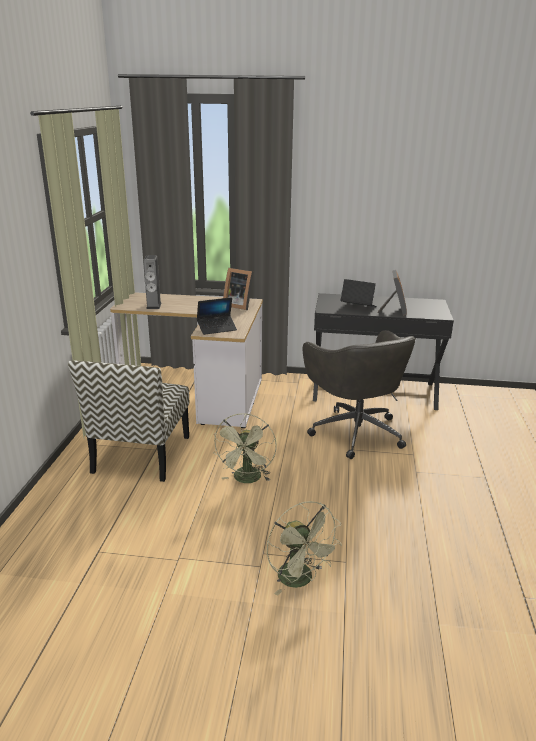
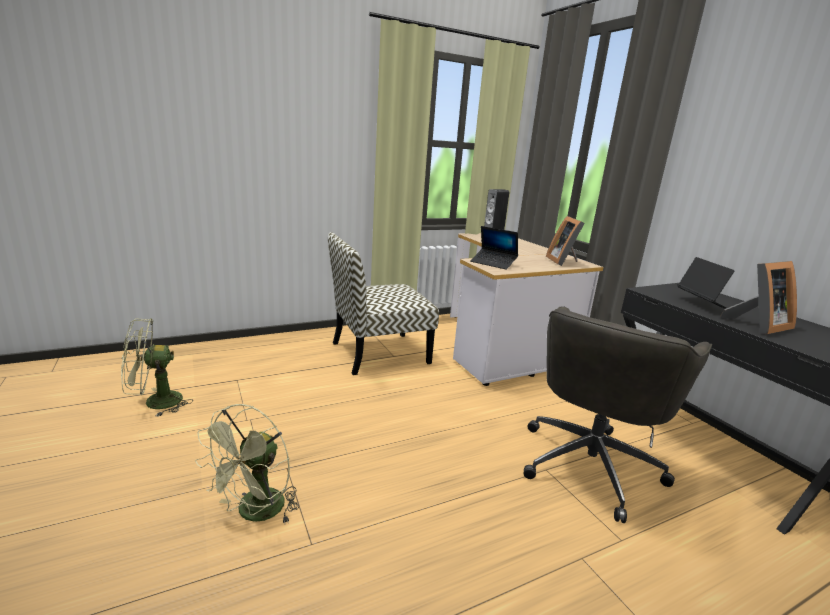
camera: 55 degrees right, 5 degrees down
green fan [213,413,276,483] -> green fan moved to [121,318,193,417]

